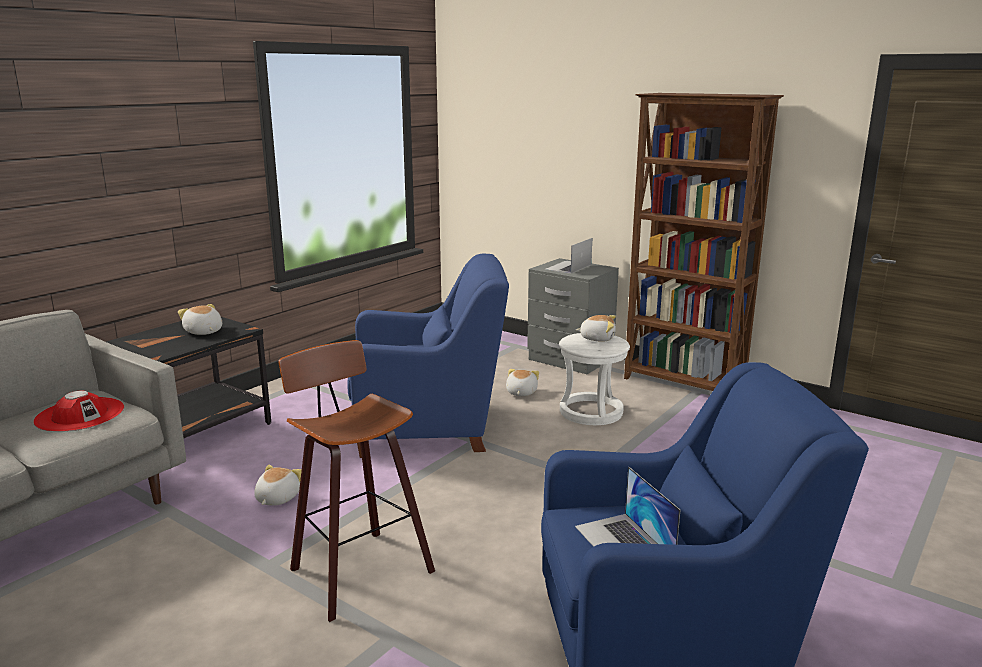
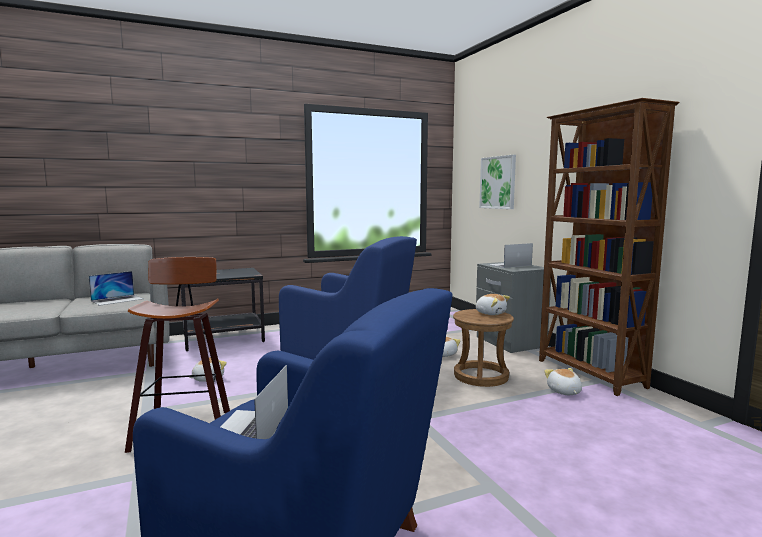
camera: 30 degrees right, 10 degrees down
red hat [33,391,124,432] -> laptop [89,271,143,306]
plush toy [178,304,222,335] -> plush toy moved to [544,368,582,395]
white stool [559,333,630,425] -> brown stool [453,309,514,387]
none -> picture [479,155,516,209]

